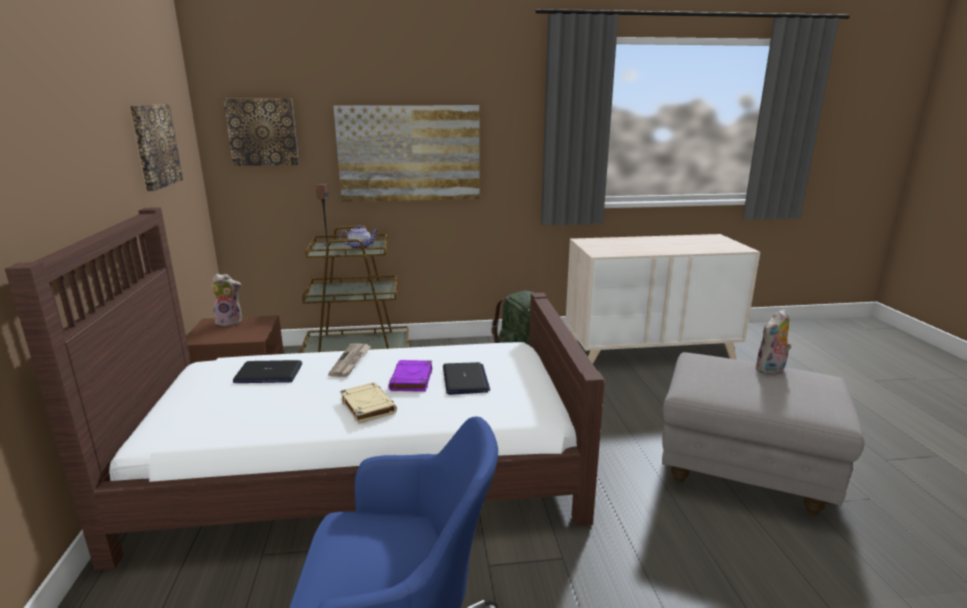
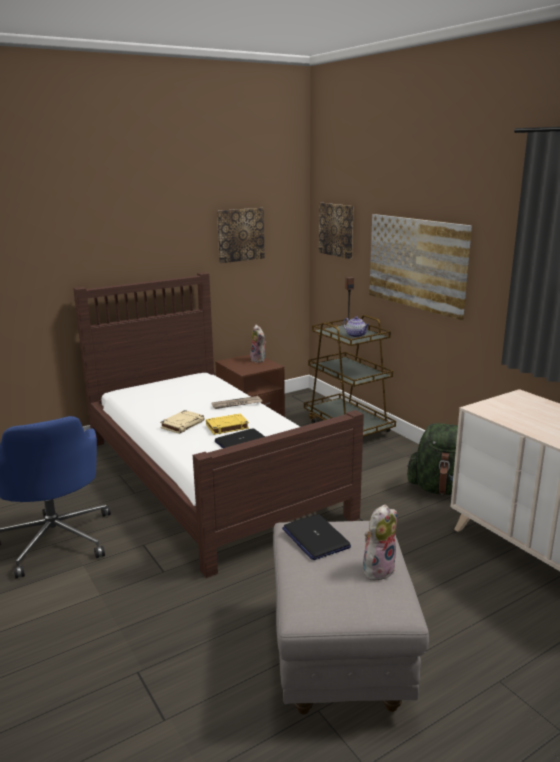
camera: 65 degrees right, 0 degrees up
laptop [233,360,302,383] -> laptop moved to [282,514,351,560]
purple book [388,360,432,392] -> yellow book [206,413,249,435]
plush toy [755,309,792,375] -> plush toy turned 105 degrees clockwise [363,504,397,580]

